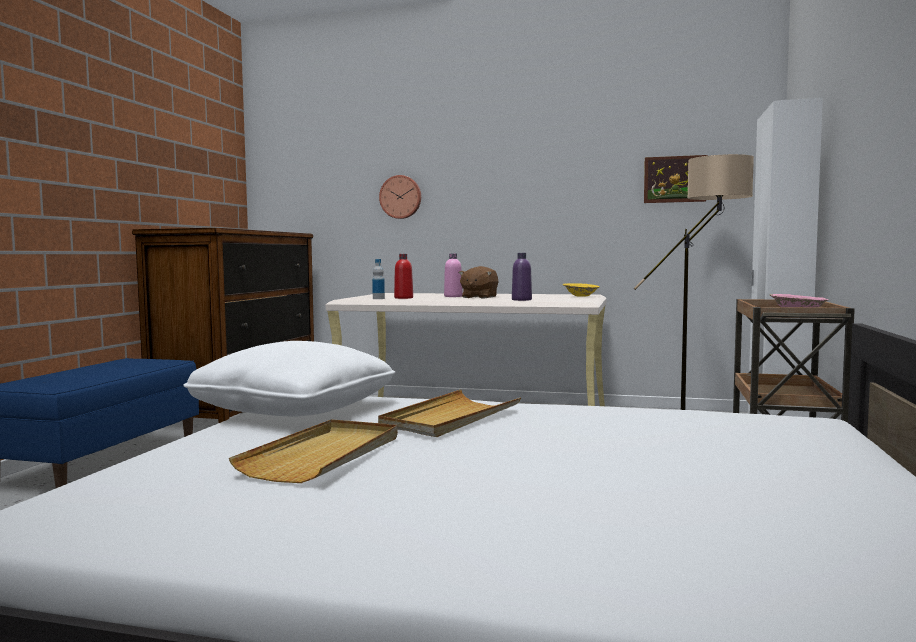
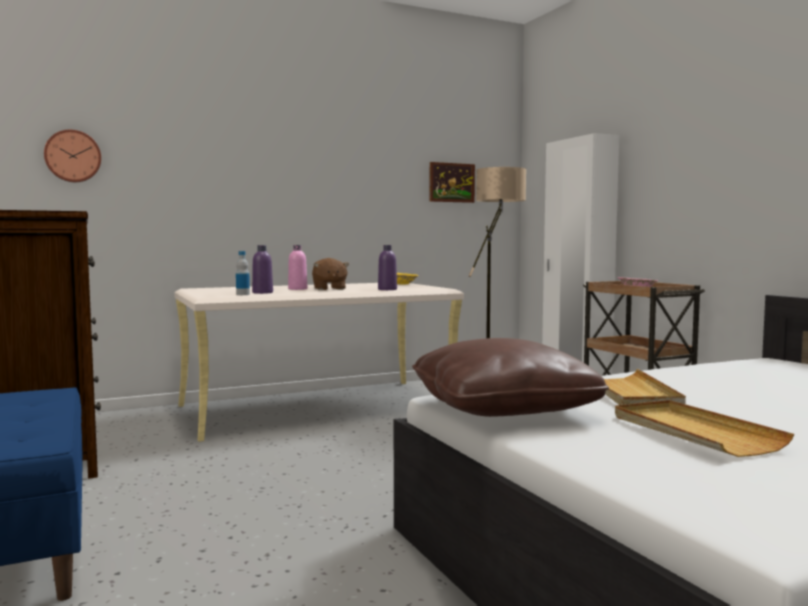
camera: 40 degrees left, 0 degrees up
white pillow [183,341,395,417] -> brown pillow [412,338,609,417]
wall clock [379,175,421,219] -> wall clock moved to [44,130,101,182]
red bottle [394,254,413,299] -> purple bottle [252,245,273,294]

